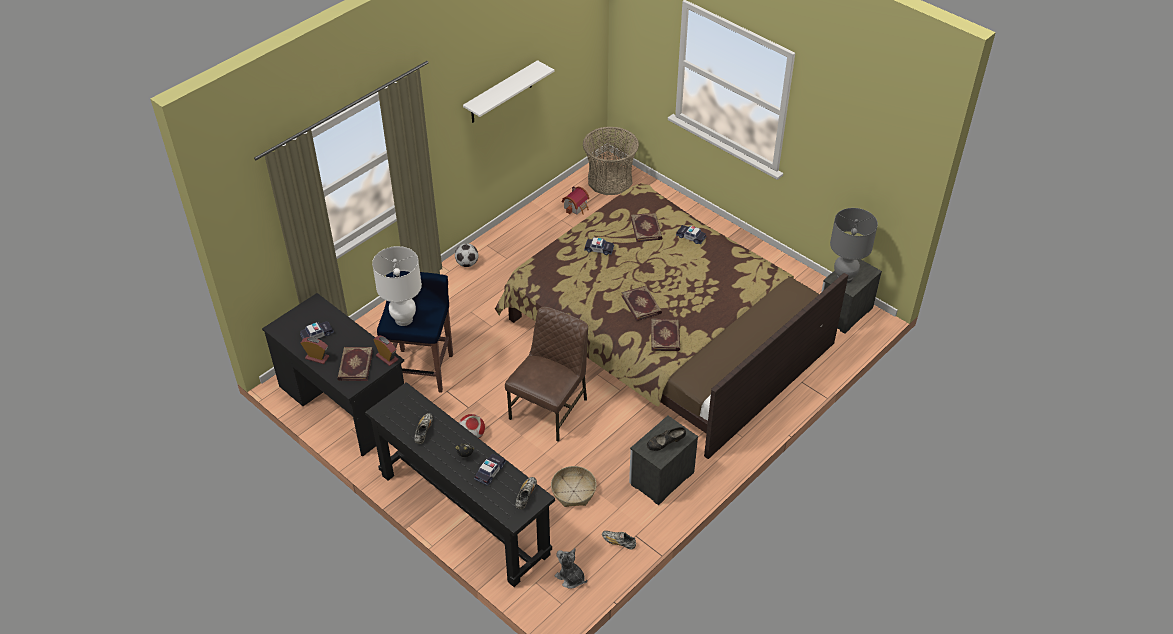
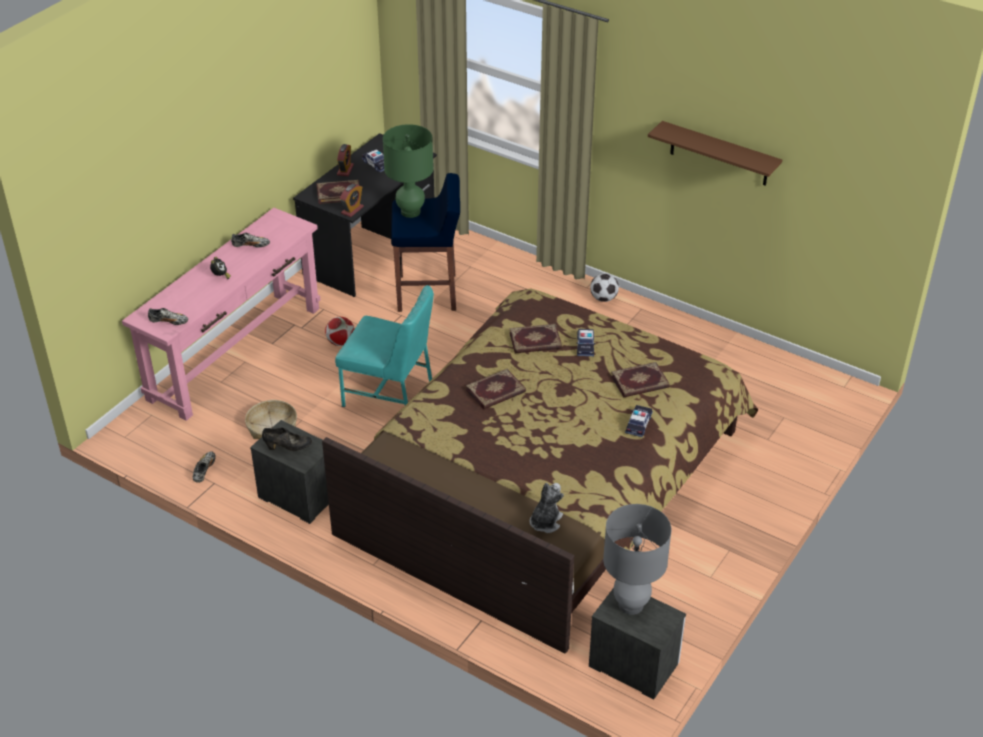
camera: 80 degrees right, 5 degrees down
black console table [365,382,555,587] -> pink console table [122,208,320,421]
white table lamp [372,246,422,326] -> green table lamp [383,124,433,218]
white shelf [463,60,554,123] -> brown shelf [648,121,782,186]
toy car [474,454,506,486] -> none
brown chair [505,306,588,442] -> turquoise chair [335,285,434,407]
plush toy [554,548,587,589] -> plush toy moved to [530,483,564,533]
toy house [562,186,589,215] -> none
basket [583,127,639,195] -> none
black shoe [647,427,686,451] -> black shoe turned 120 degrees clockwise [262,428,312,451]
book [651,319,680,351] -> book moved to [509,324,562,353]

